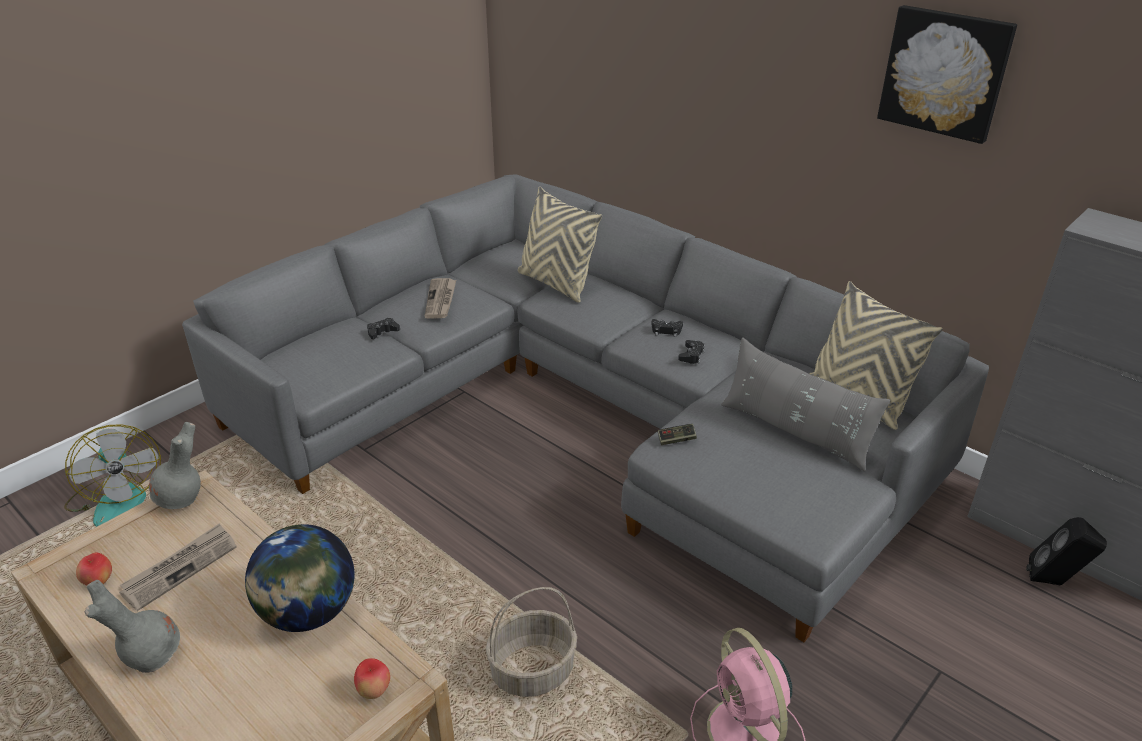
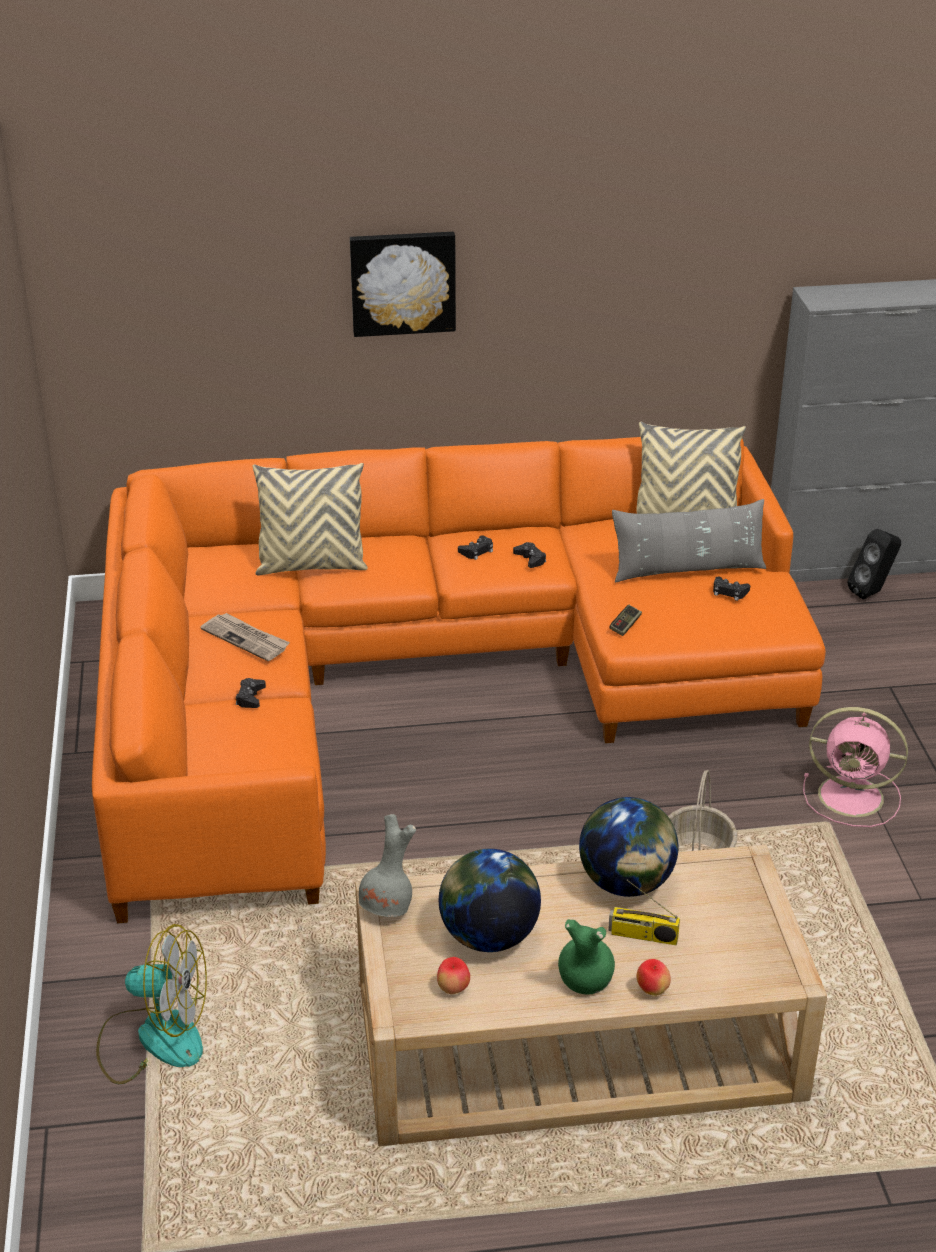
camera: 50 degrees left, 0 degrees up
grey vase [85,580,180,673] -> green vase [558,919,615,995]
newspaper [119,523,236,611] -> globe [439,849,541,952]
grey sofa [182,174,989,642] -> orange sofa [92,437,826,923]
apple [354,658,390,699] -> apple moved to [637,959,671,996]
picture [877,5,1017,144] -> picture moved to [350,232,456,337]
none -> radio [608,880,680,945]
none -> black game controller [713,577,750,601]

